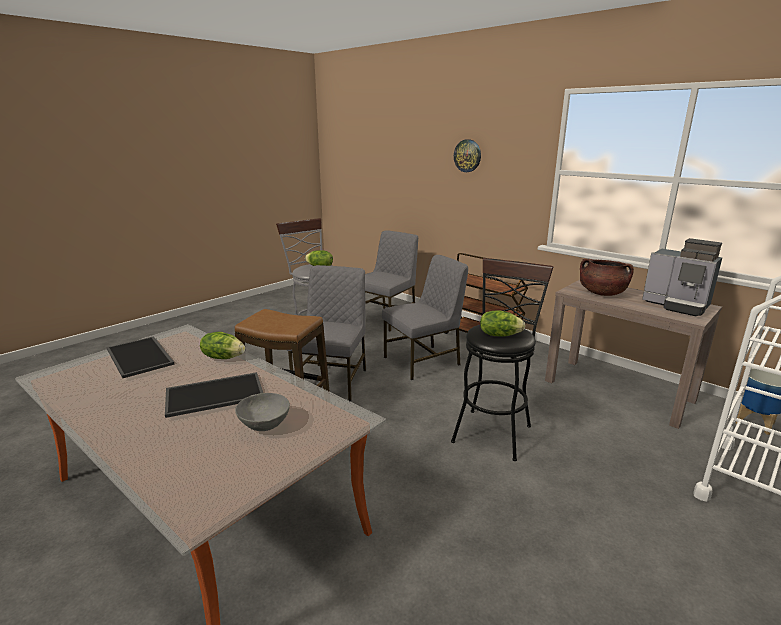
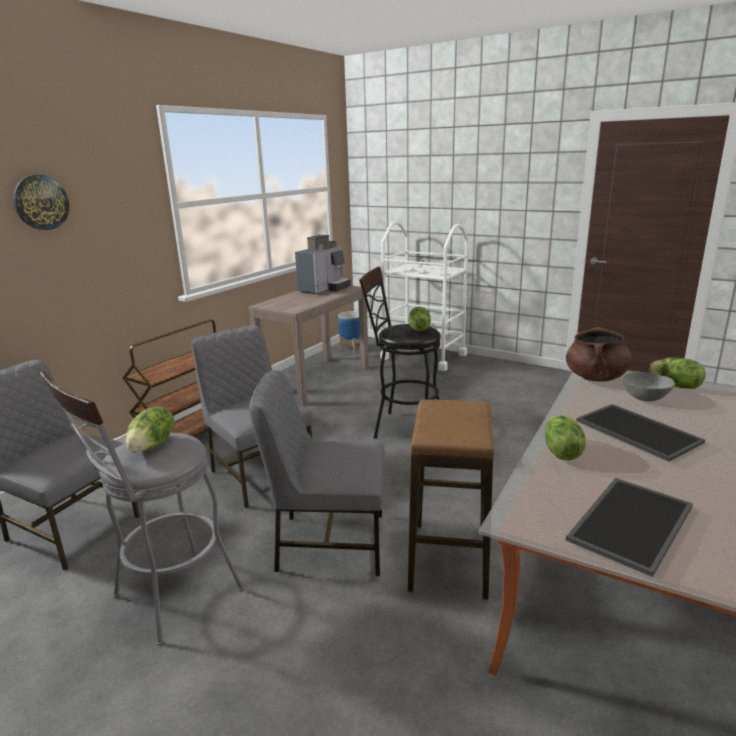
camera: 100 degrees left, 0 degrees up
brown cooking pot [580,259,634,296] -> brown cooking pot moved to [566,327,632,381]
none -> lettuce [649,358,706,389]

